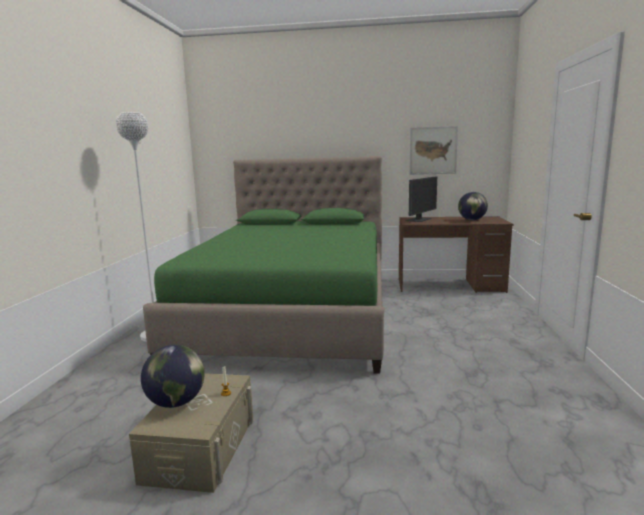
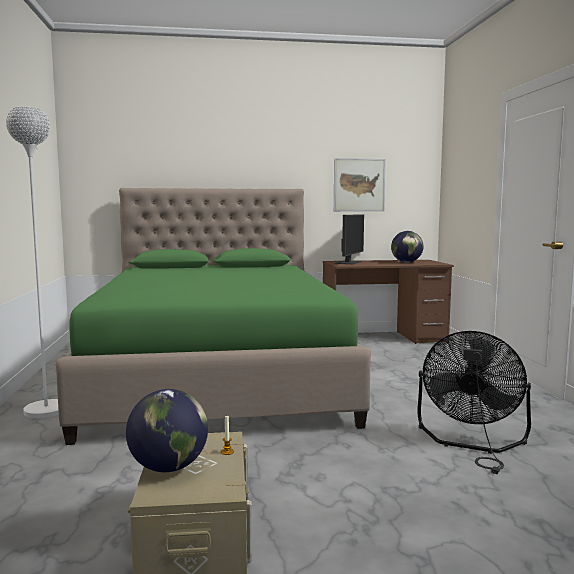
camera: 15 degrees left, 5 degrees down
none -> black fan [417,331,531,474]

